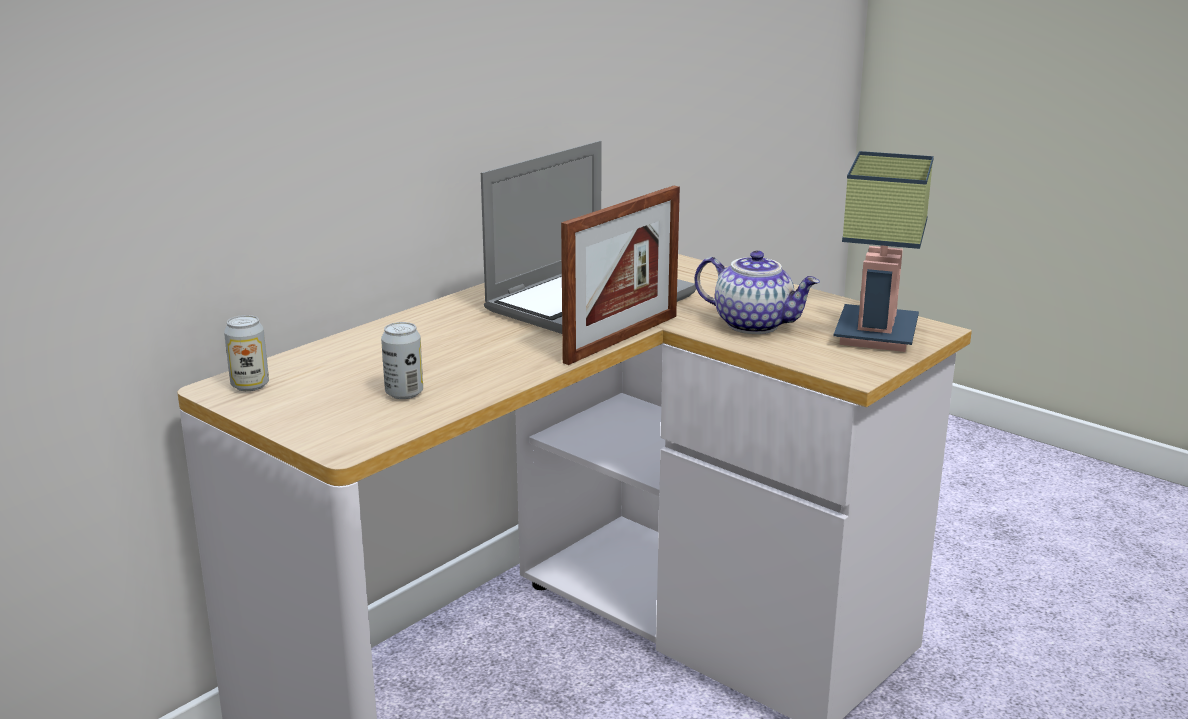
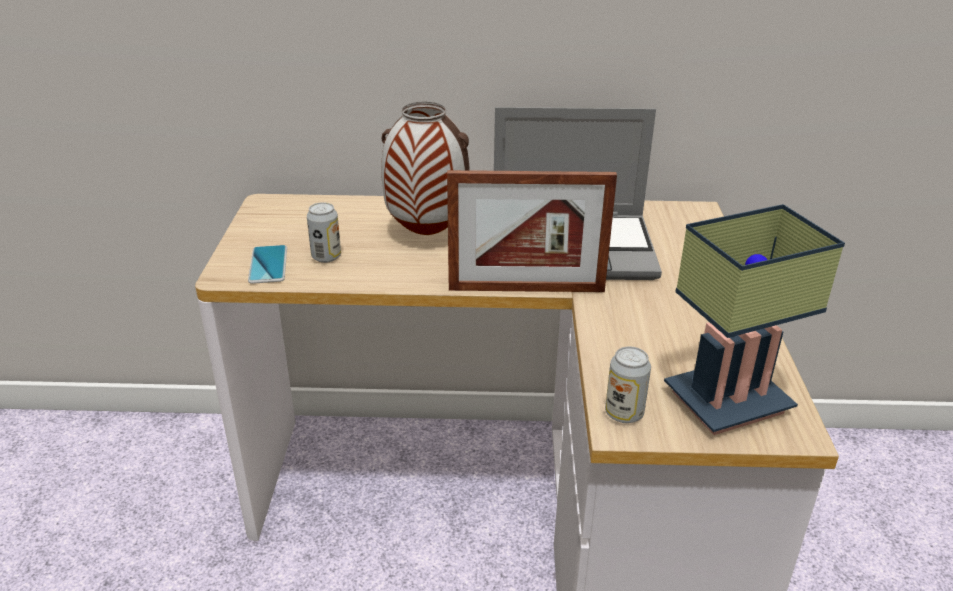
camera: 50 degrees right, 10 degrees up
can [224,315,269,391] -> can moved to [605,347,651,423]
teapot [695,250,820,334] -> none
none -> phone [248,245,287,284]
none -> vase [381,102,470,235]

